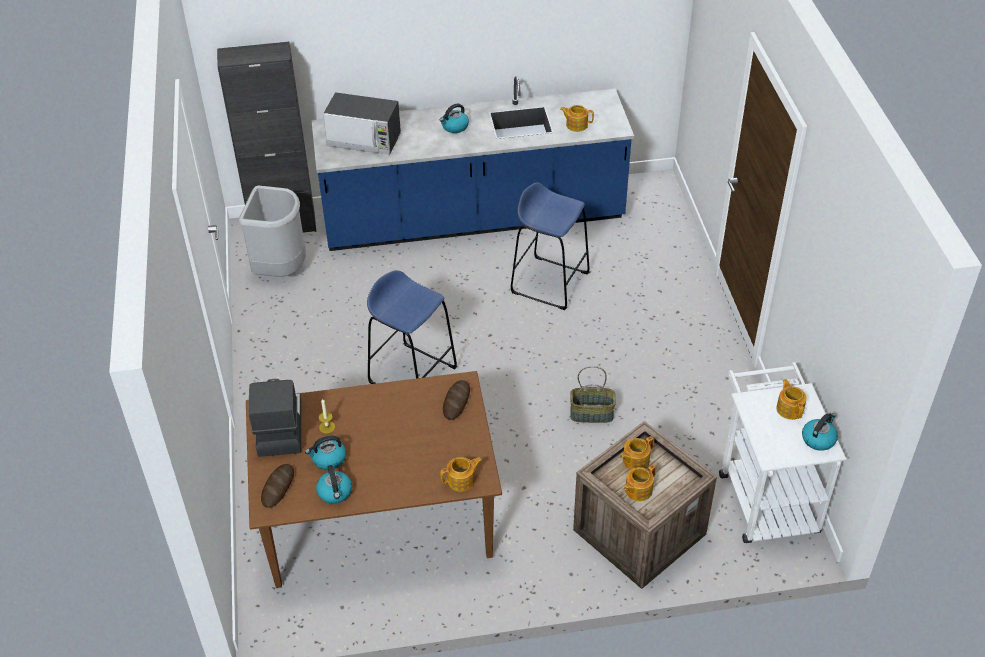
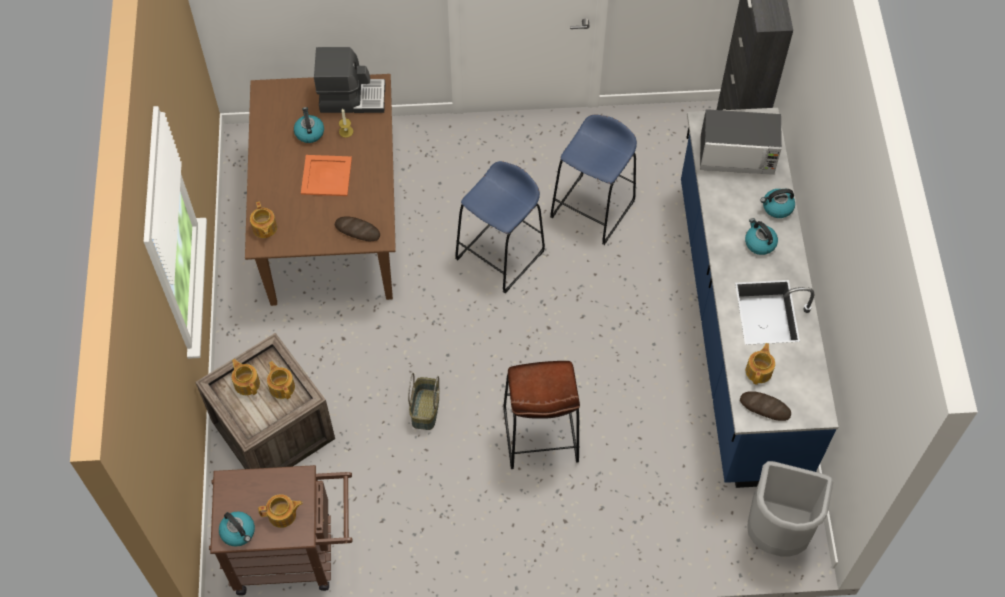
camera: 95 degrees right, 15 degrees up
grey trash can [239,185,306,277] -> grey trash can moved to [747,461,833,557]
bread [261,464,294,508] -> bread moved to [740,391,791,421]
kettle [316,465,352,504] -> kettle moved to [760,189,795,218]
microwave [323,92,401,155] -> microwave turned 105 degrees counterclockwise [700,109,782,175]
blue stool [511,182,589,310] -> blue stool moved to [550,114,637,245]
white cart [719,362,846,543] -> brown cart [209,465,353,596]
none -> orange tray [301,155,352,196]
none -> brown stool [503,361,580,469]

